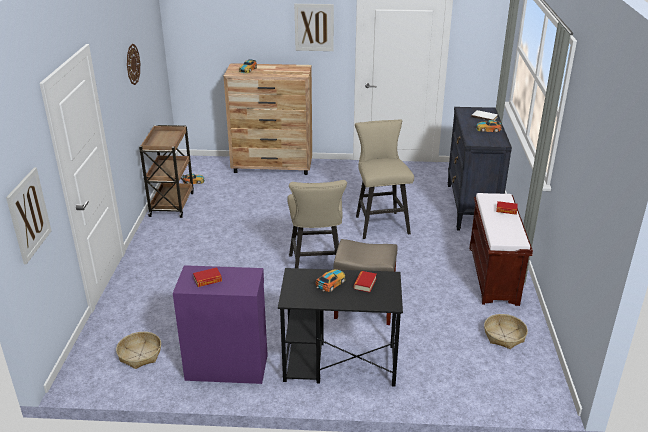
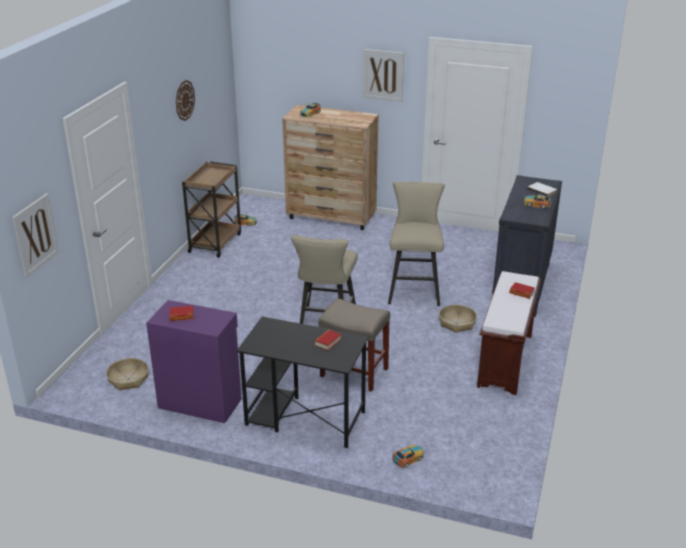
camera: 15 degrees right, 0 degrees up
toy car [316,270,346,292] -> toy car moved to [392,445,424,468]
basket [484,314,528,349] -> basket moved to [439,305,477,333]

